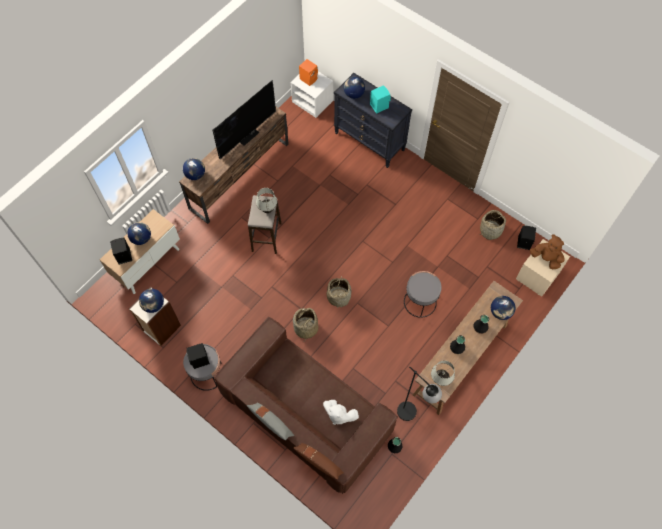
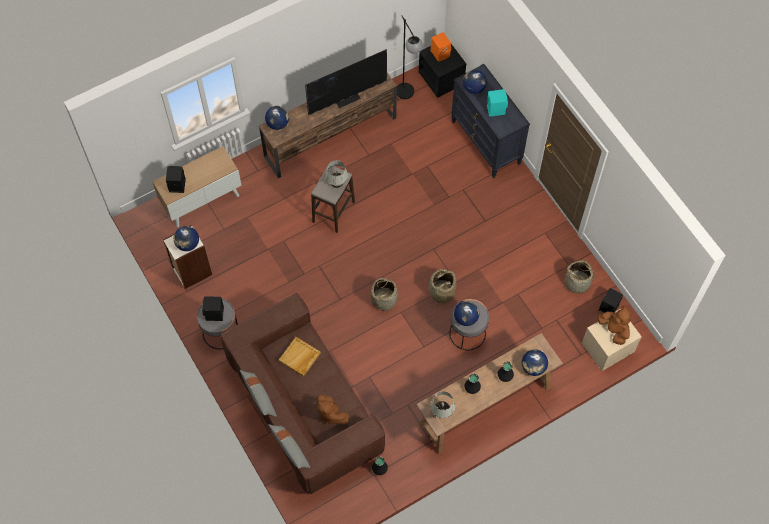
camera: 20 degrees right, 0 degrees up
globe [127,222,151,245] -> globe moved to [454,301,479,326]
white nightstand [291,71,333,118] -> black nightstand [419,44,466,98]
basket [293,308,318,340] -> basket moved to [429,269,456,304]
brown pillow [293,443,344,479] -> grey pillow [268,424,310,469]
white plush toy [323,400,359,425] -> brown plush toy [317,394,349,425]
black floor lamp [397,366,442,421] -> black floor lamp moved to [397,15,423,99]
none -> beige tray [279,337,321,377]

